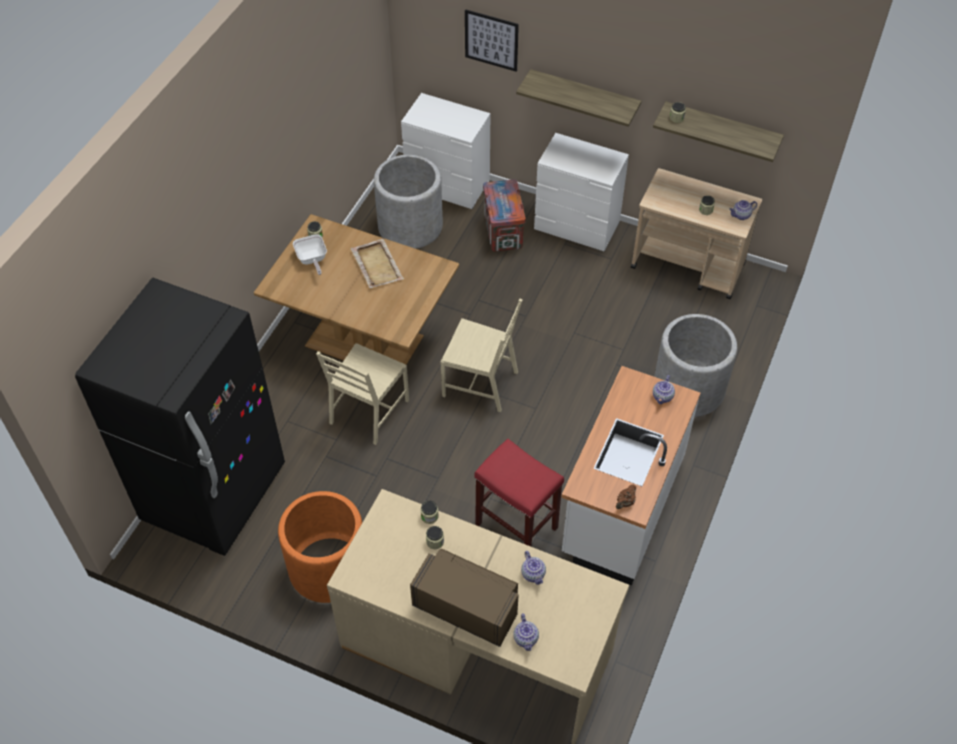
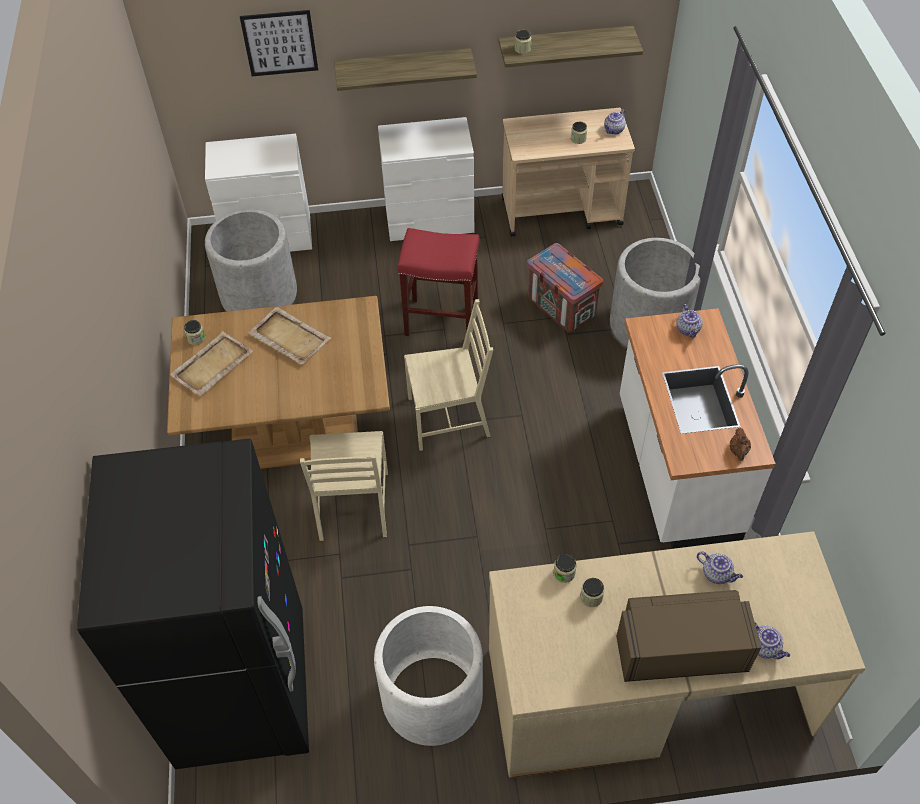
camera: 30 degrees left, 0 degrees up
orange planter [278,491,362,603] -> white planter [374,606,483,746]
frying pan [293,234,327,275] -> beige tray [169,331,253,396]
red stool [474,439,564,546] -> red stool moved to [397,228,479,343]
crate [483,179,526,252] -> crate moved to [527,243,603,332]

